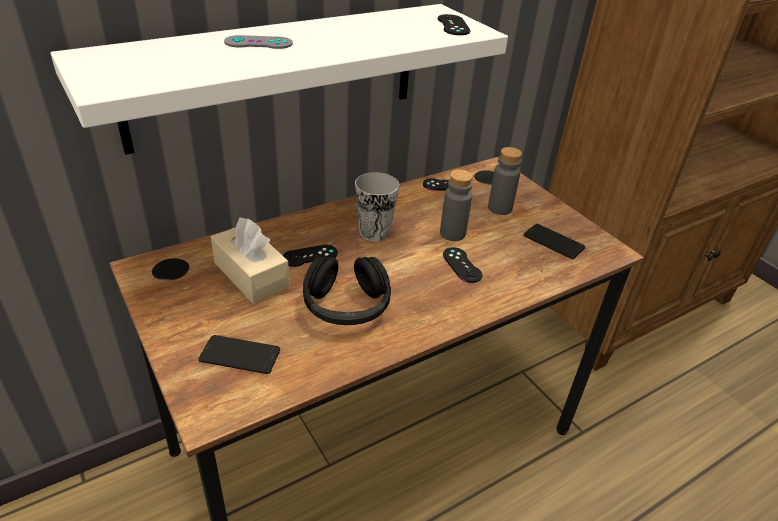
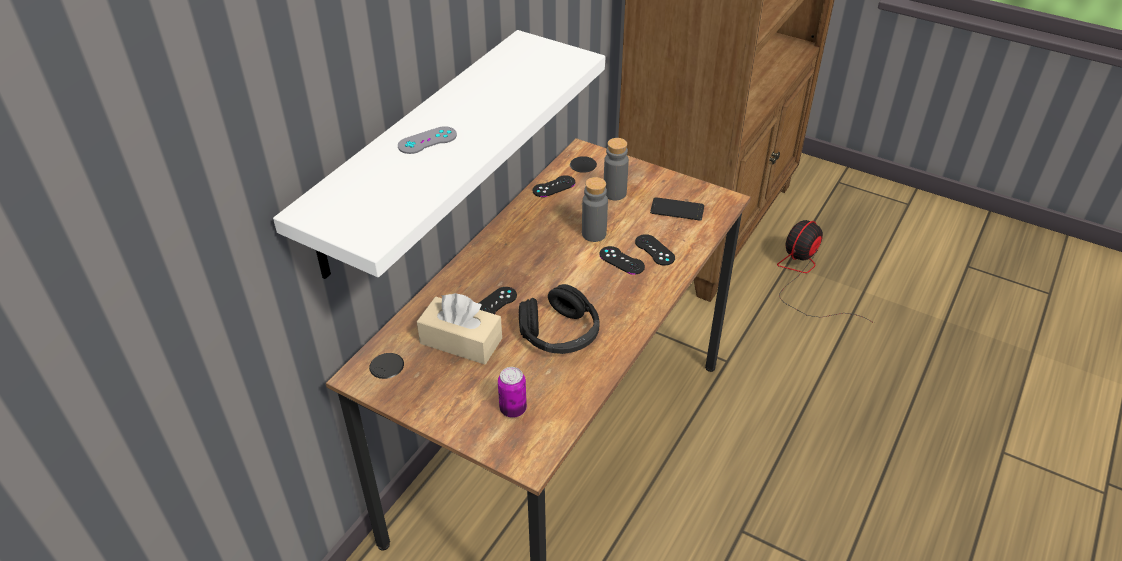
camera: 25 degrees left, 5 degrees up
phone [198,335,280,374] -> can [498,367,527,418]
cup [355,172,399,242] -> none
black game controller [438,14,470,35] -> black game controller moved to [635,234,675,266]
none -> fan [777,220,874,323]

